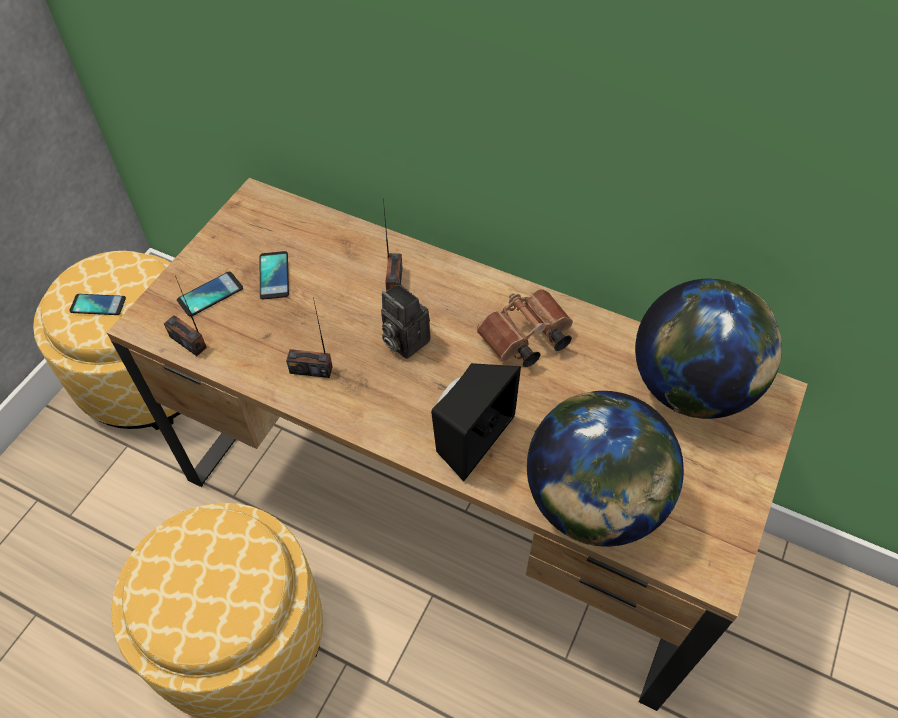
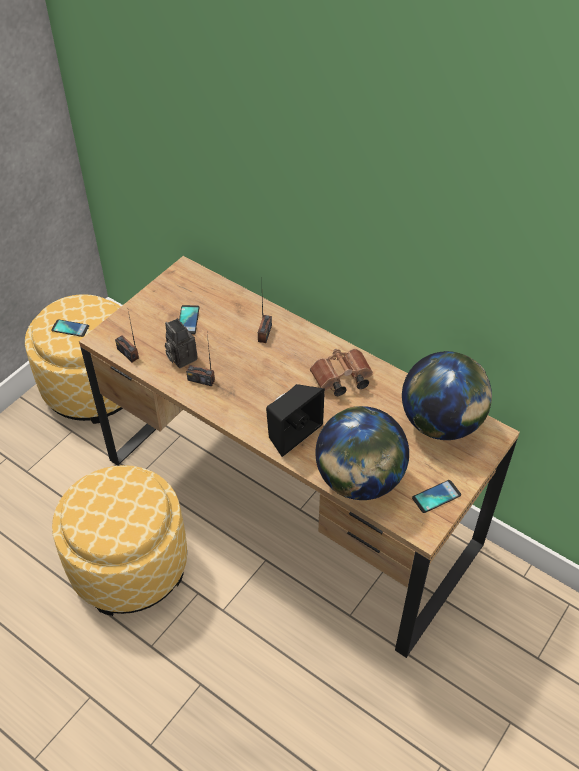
camera: 10 degrees right, 5 degrees down
phone [177,272,243,317] -> phone moved to [412,480,461,513]
camera [381,283,431,359] -> camera moved to [165,318,198,368]

